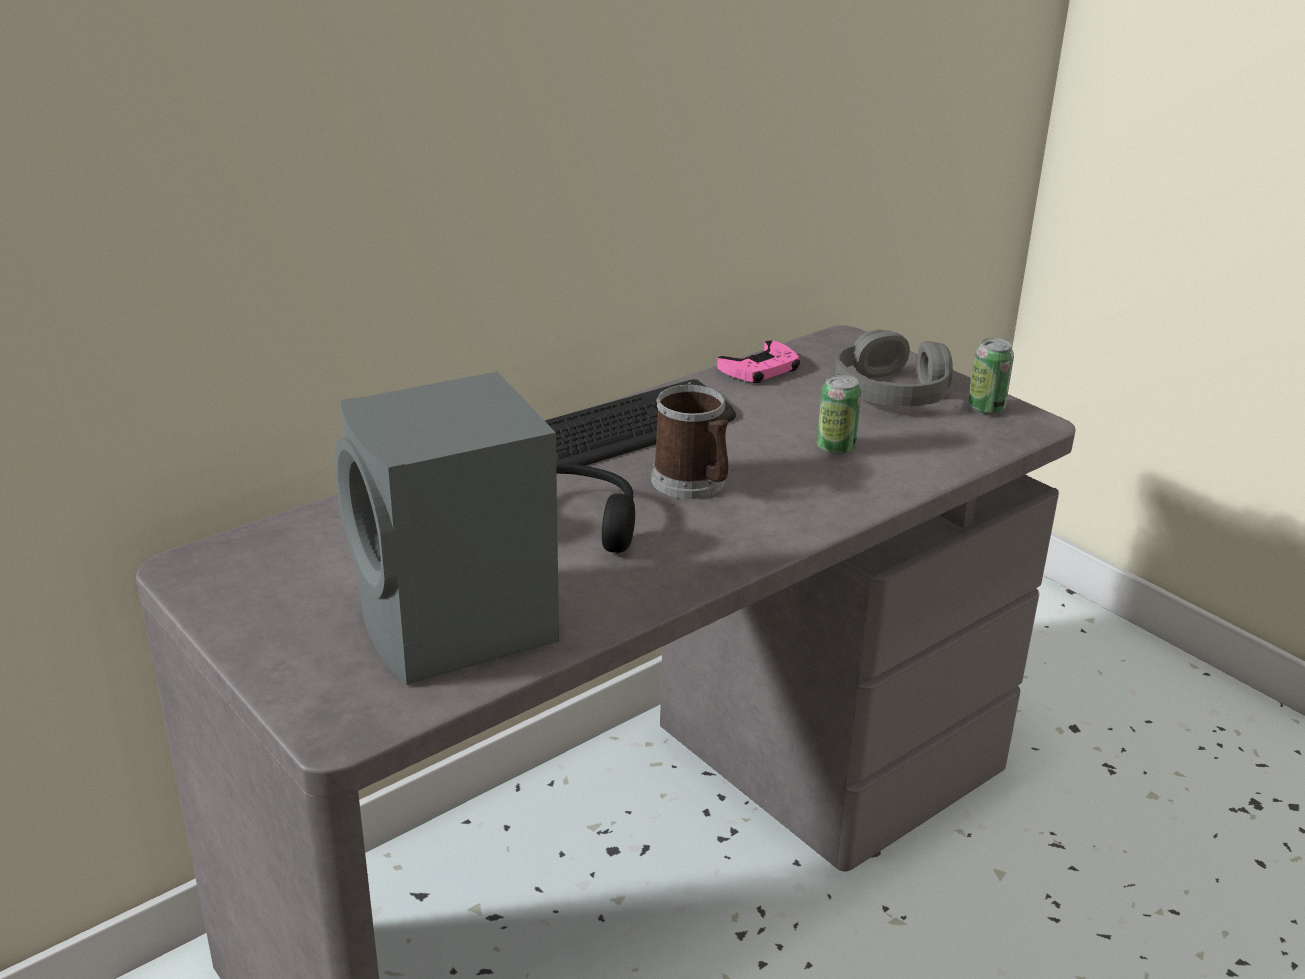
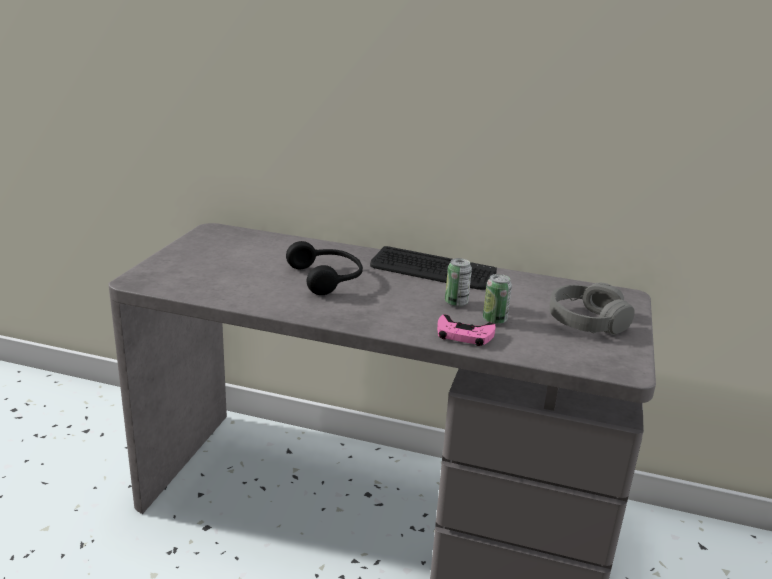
camera: 55 degrees right, 5 degrees down
grey speaker [334,372,559,685] -> none
mug [651,385,728,499] -> none
pink game controller [717,340,800,383] -> pink game controller moved to [437,314,496,346]
can [968,338,1014,414] -> can moved to [445,258,472,307]

